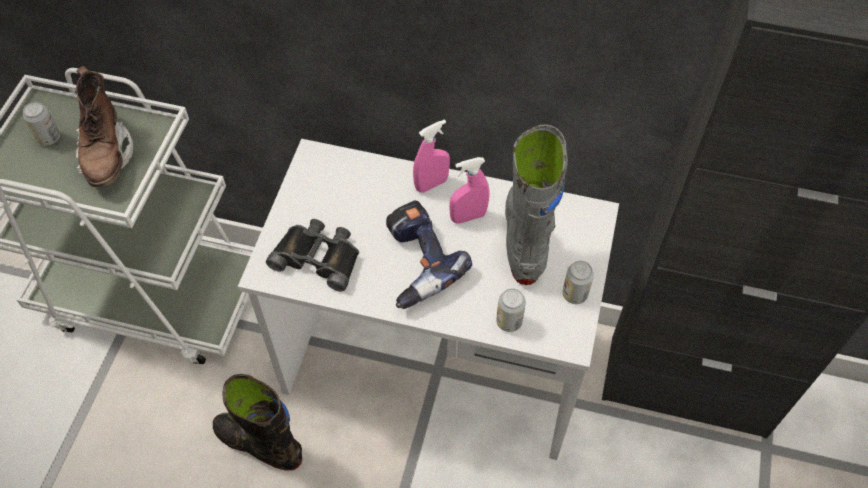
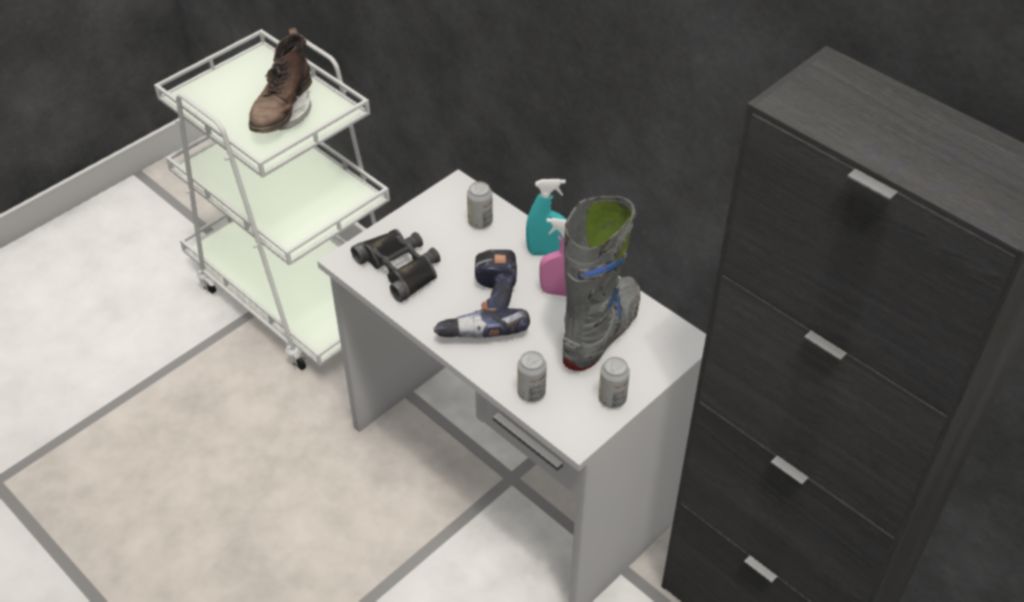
camera: 30 degrees right, 10 degrees down
can [23,102,60,146] -> can moved to [467,181,493,229]
black boot [212,374,302,470] -> none
pink spray bottle [413,119,450,193] -> turquoise spray bottle [526,179,567,255]

